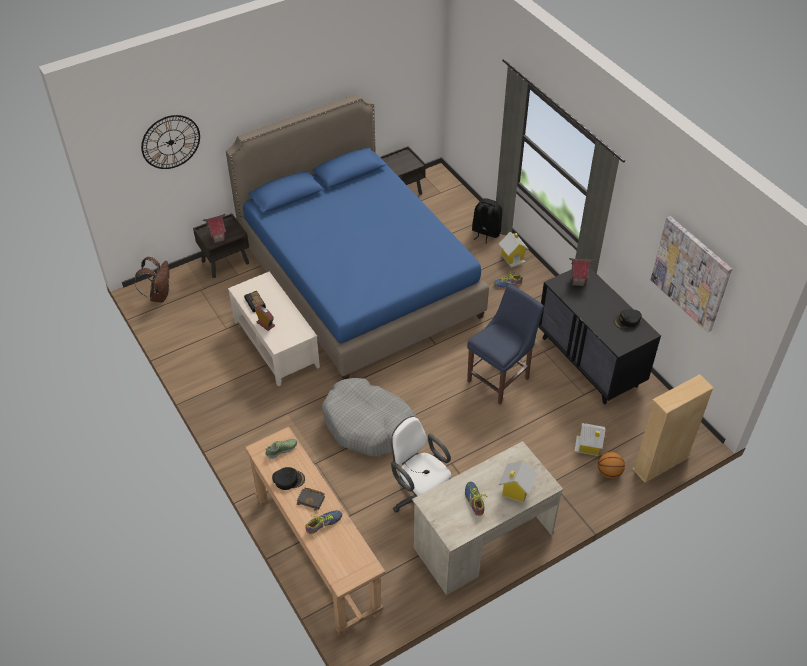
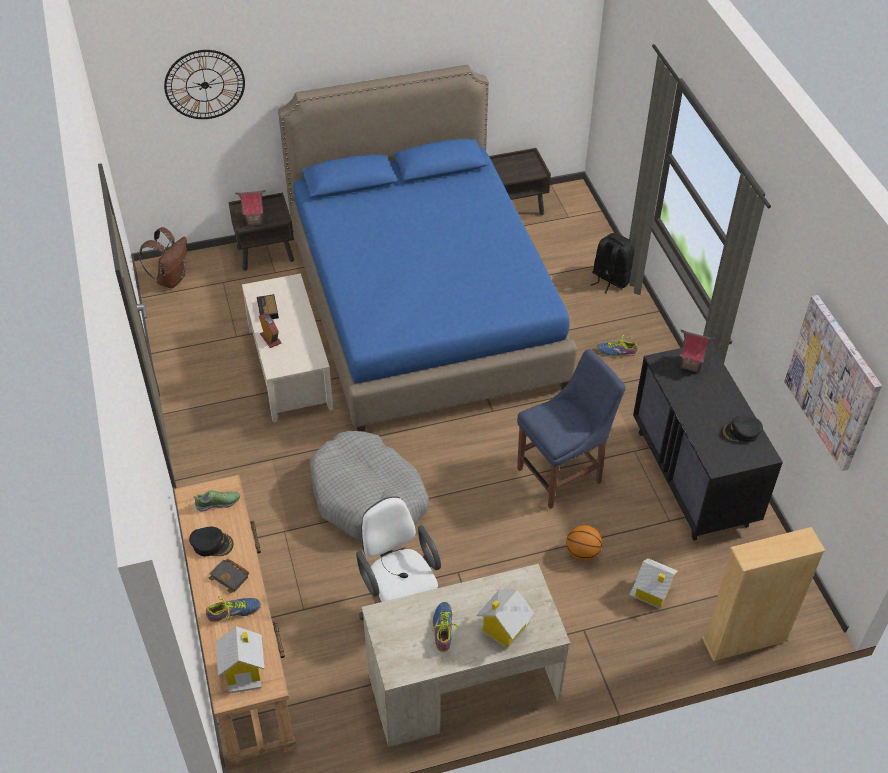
camera: 15 degrees right, 0 degrees up
toy house [499,232,528,268] -> toy house moved to [216,626,264,693]
basketball [598,452,625,479] -> basketball moved to [566,525,602,561]

